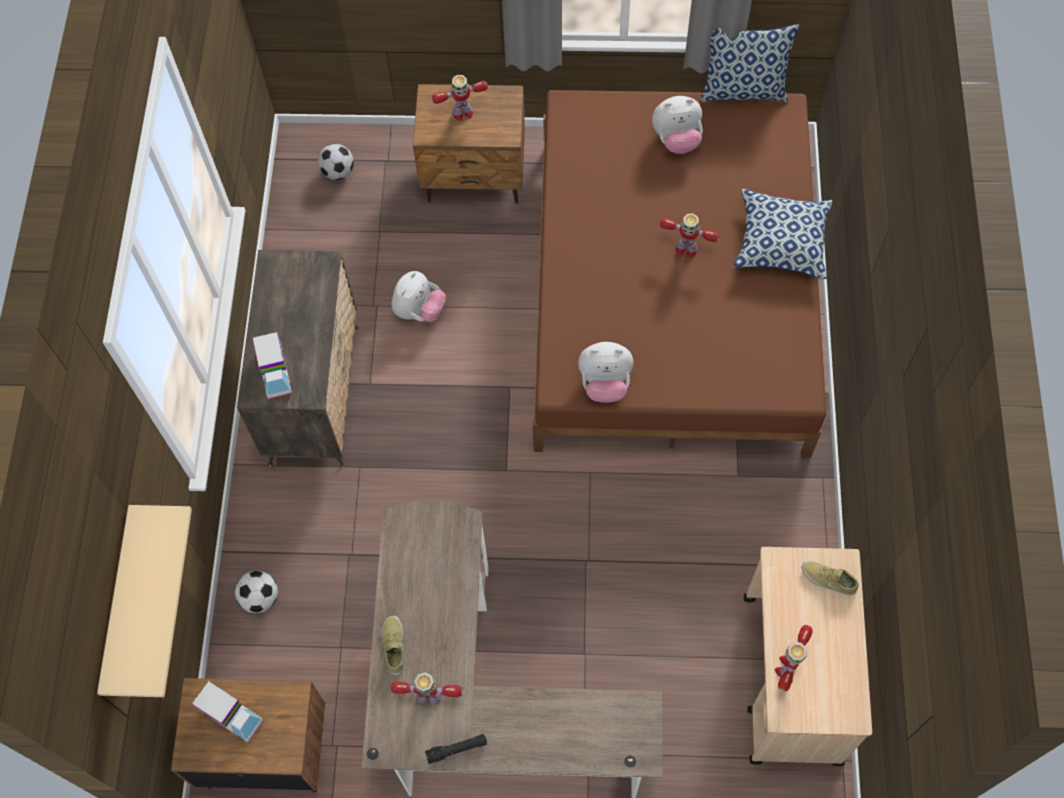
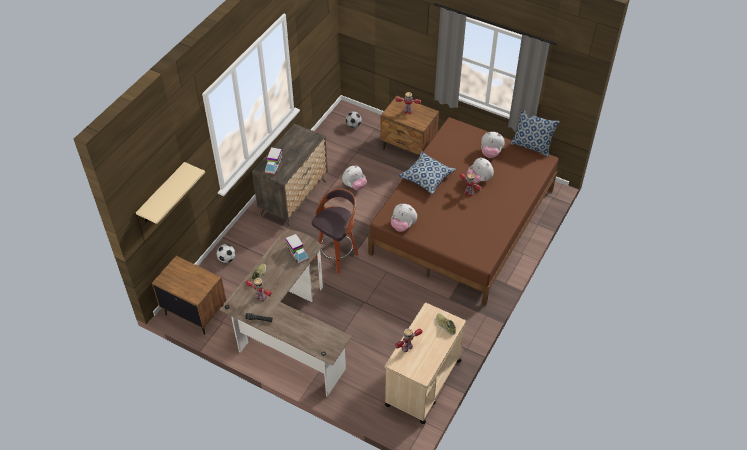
camera: 25 degrees right, 15 degrees down
toy truck [192,681,264,743] -> toy truck moved to [286,234,309,264]
pillow [733,189,832,279] -> pillow moved to [398,152,456,194]
none -> stool [312,188,358,273]
none -> plush toy [467,157,494,184]

